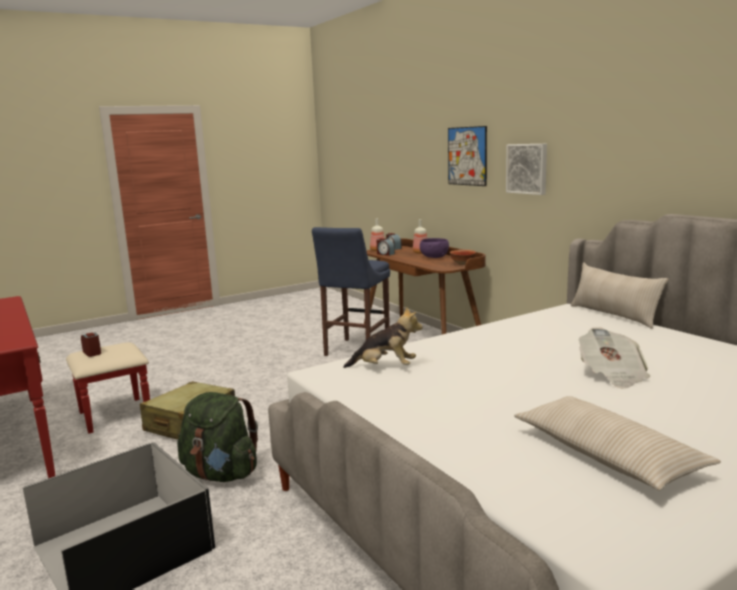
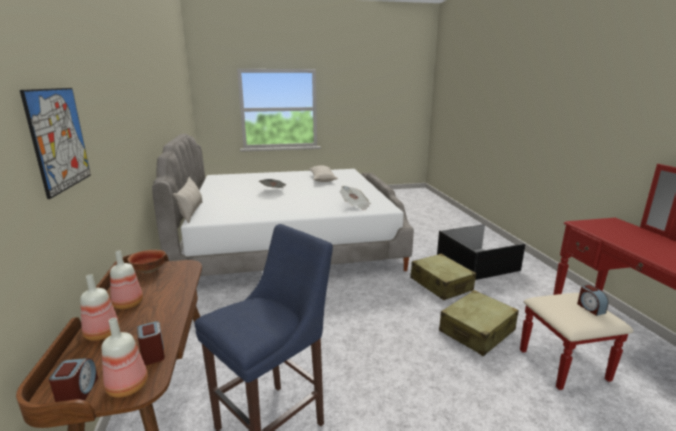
camera: 160 degrees left, 5 degrees up
green backpack [177,392,258,482] -> beige suitcase [410,254,476,300]
plush toy [343,306,423,368] -> newspaper [340,186,371,210]
purple bowl [420,238,449,258] -> bottle [110,251,143,309]
picture [506,144,547,195] -> none

